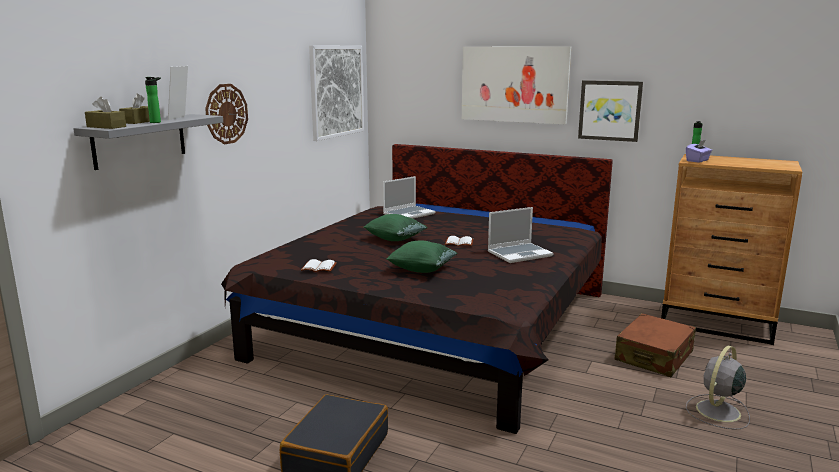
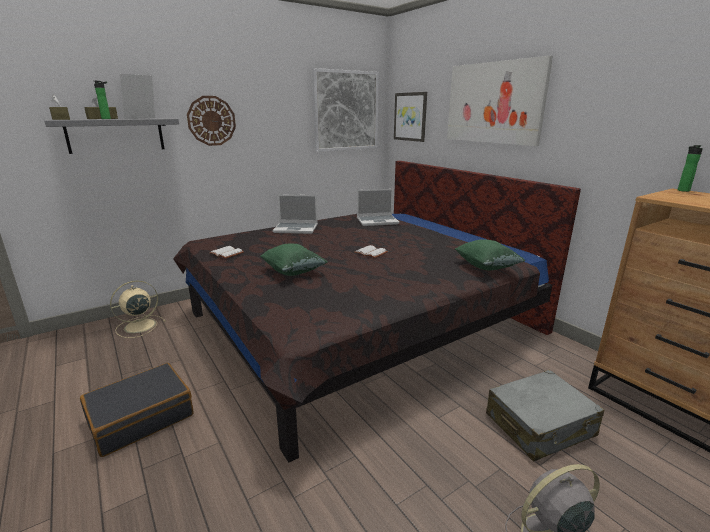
camera: 30 degrees right, 5 degrees up
green pillow [363,214,428,241] -> green pillow moved to [455,239,525,270]
laptop [488,207,553,263] -> laptop moved to [272,194,318,234]
picture [578,80,643,142] -> picture moved to [394,92,427,142]
brown suitcase [615,313,696,377] -> grey suitcase [486,370,605,461]
purple tissue box [686,140,712,163] -> none
none -> beige fan [110,280,166,338]

